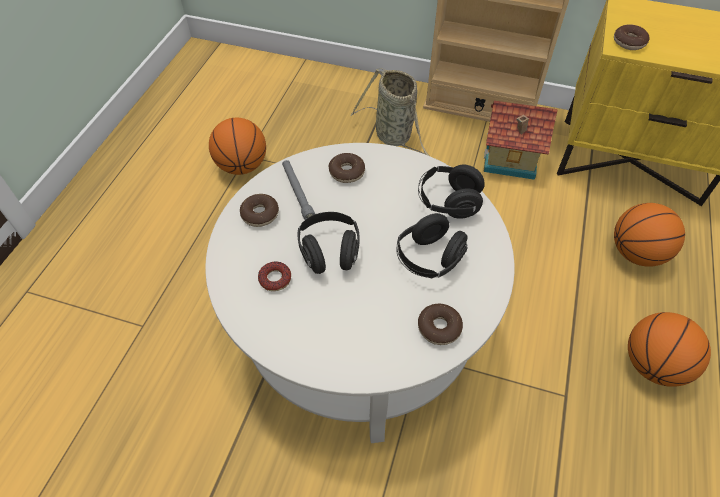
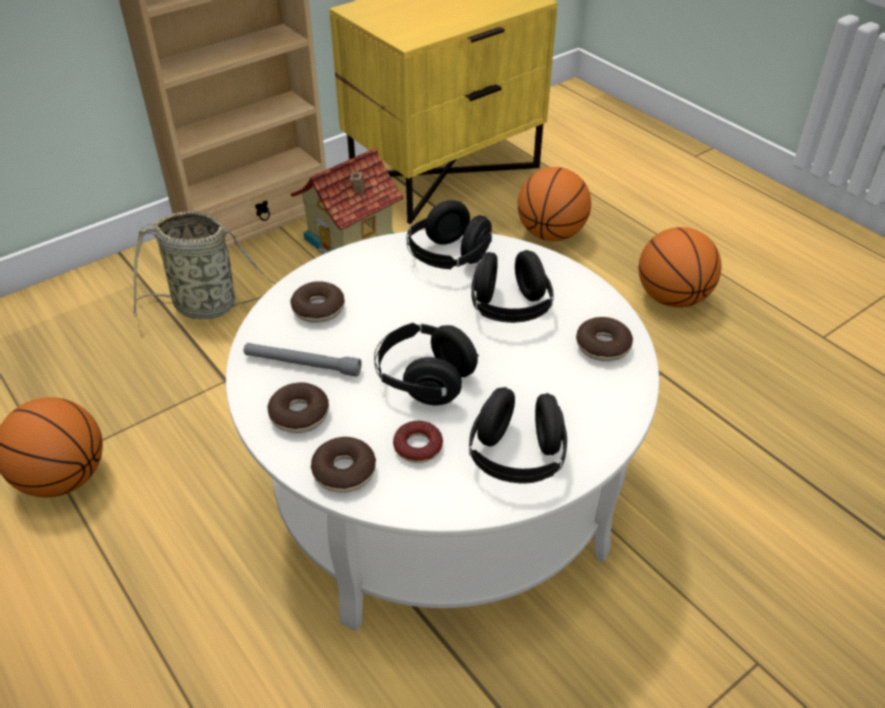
camera: 55 degrees left, 10 degrees down
donut [614,24,650,50] -> donut moved to [311,437,376,493]
none -> black headphones [469,387,567,484]

